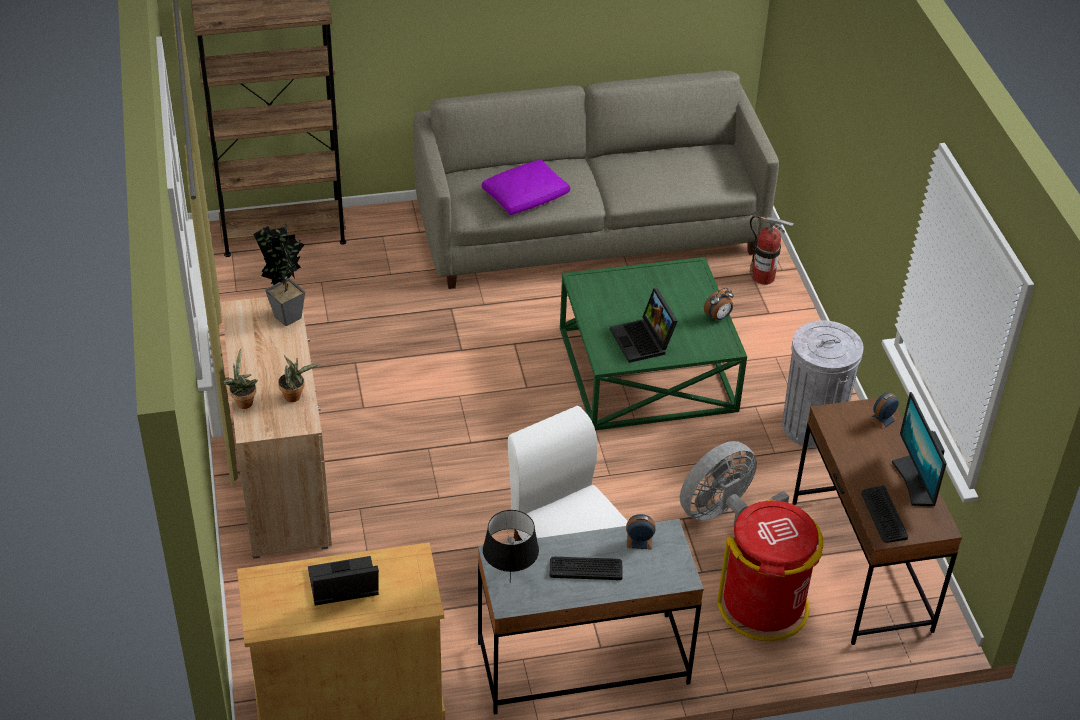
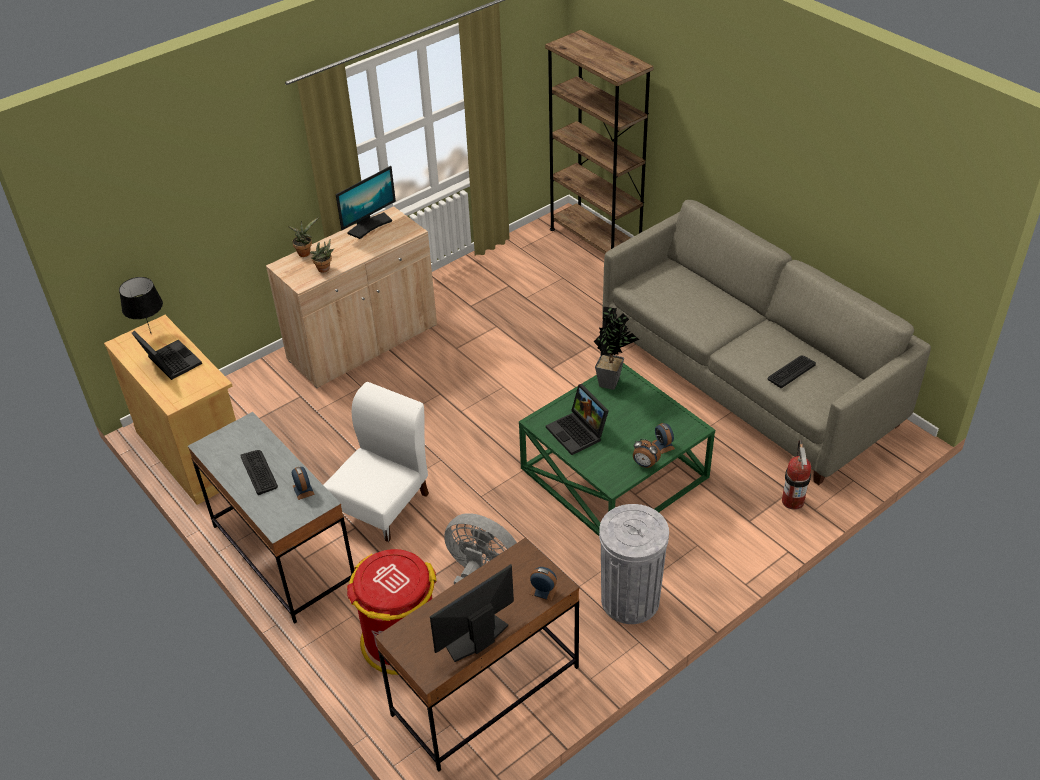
camera: 65 degrees right, 0 degrees up
potted plant [253,225,305,326] -> potted plant moved to [593,307,639,390]
purple pillow [482,160,570,215] -> none
black table lamp [483,510,539,583] -> black table lamp moved to [119,277,163,335]
laptop [610,288,678,363] -> laptop turned 75 degrees counterclockwise [546,384,609,455]
keyboard [861,486,908,543] -> keyboard moved to [768,356,816,388]
none -> monitor [336,166,396,239]
none -> alarm clock [652,423,675,454]

